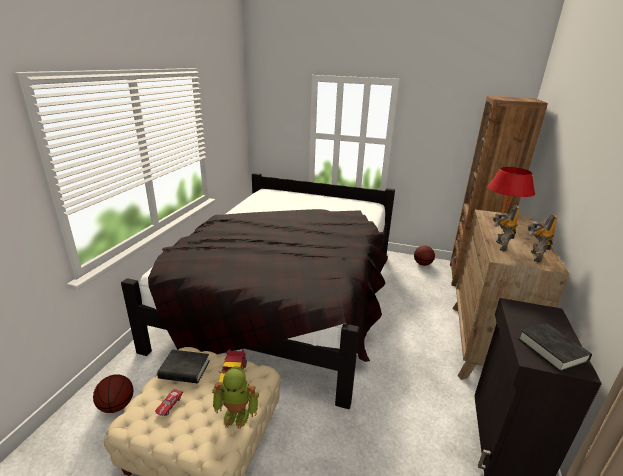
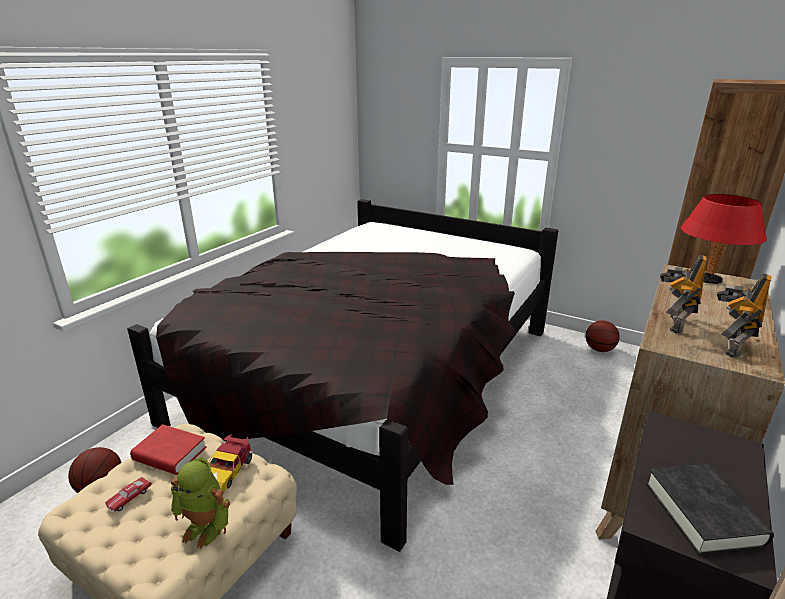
camera: 15 degrees right, 0 degrees up
black book [157,350,210,383] -> red book [130,424,207,475]

